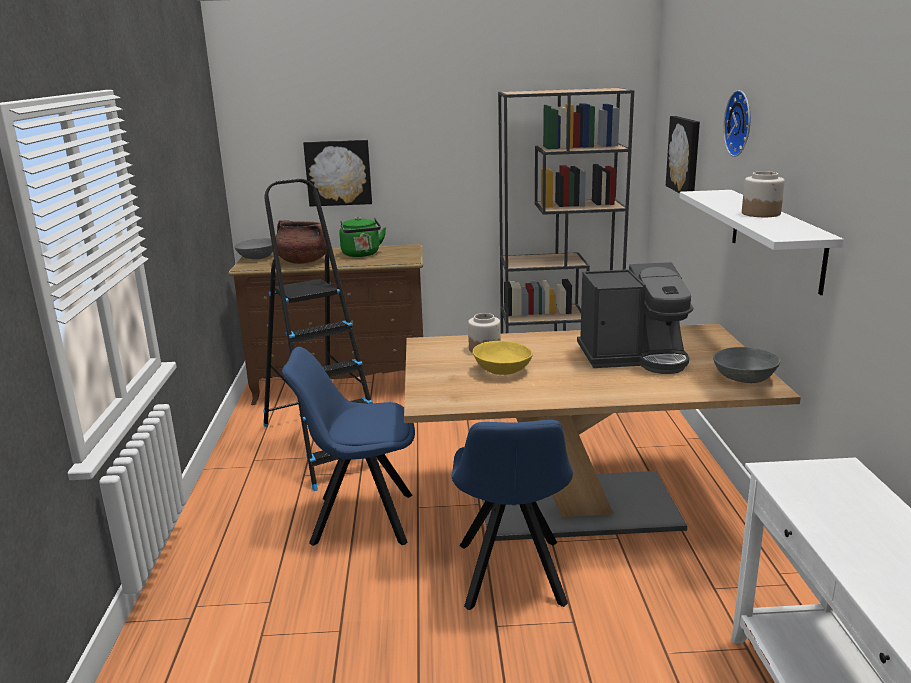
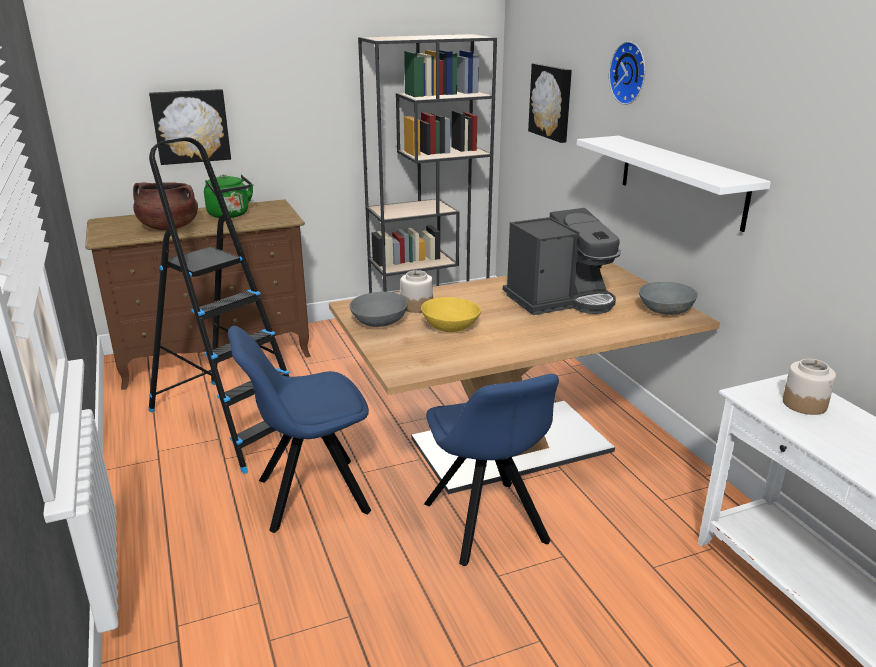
camera: 20 degrees left, 5 degrees up
grey bowl [234,238,273,259] -> grey bowl moved to [349,292,408,327]
jar [742,171,785,217] -> jar moved to [783,359,836,415]

